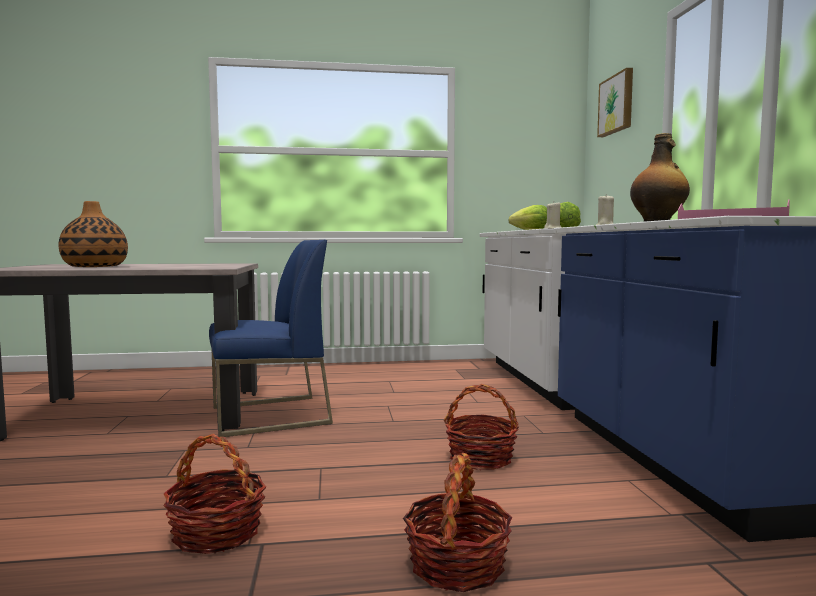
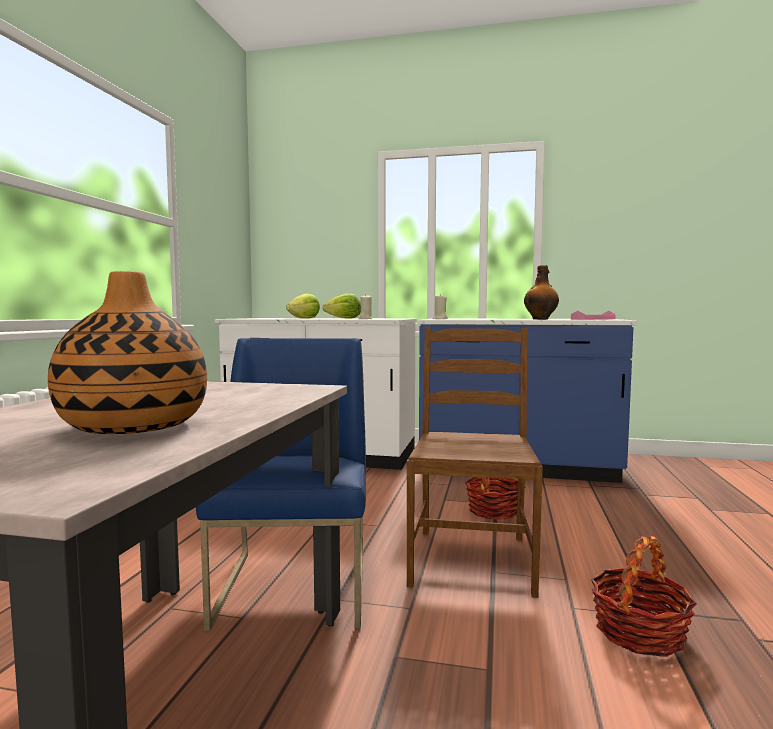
camera: 70 degrees left, 0 degrees up
basket [403,453,512,592] -> none
picture [597,68,633,137] -> none
none -> brown chair [407,327,543,598]

